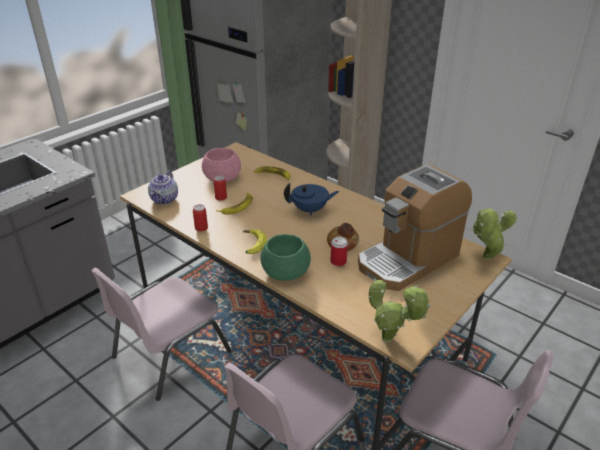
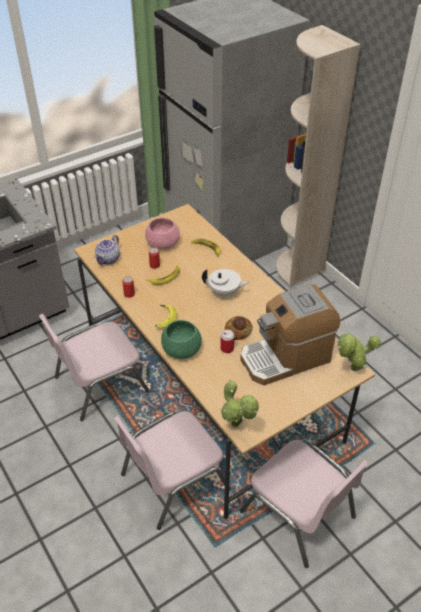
camera: 15 degrees right, 10 degrees up
blue teapot [284,183,339,216] -> white teapot [202,269,250,298]

